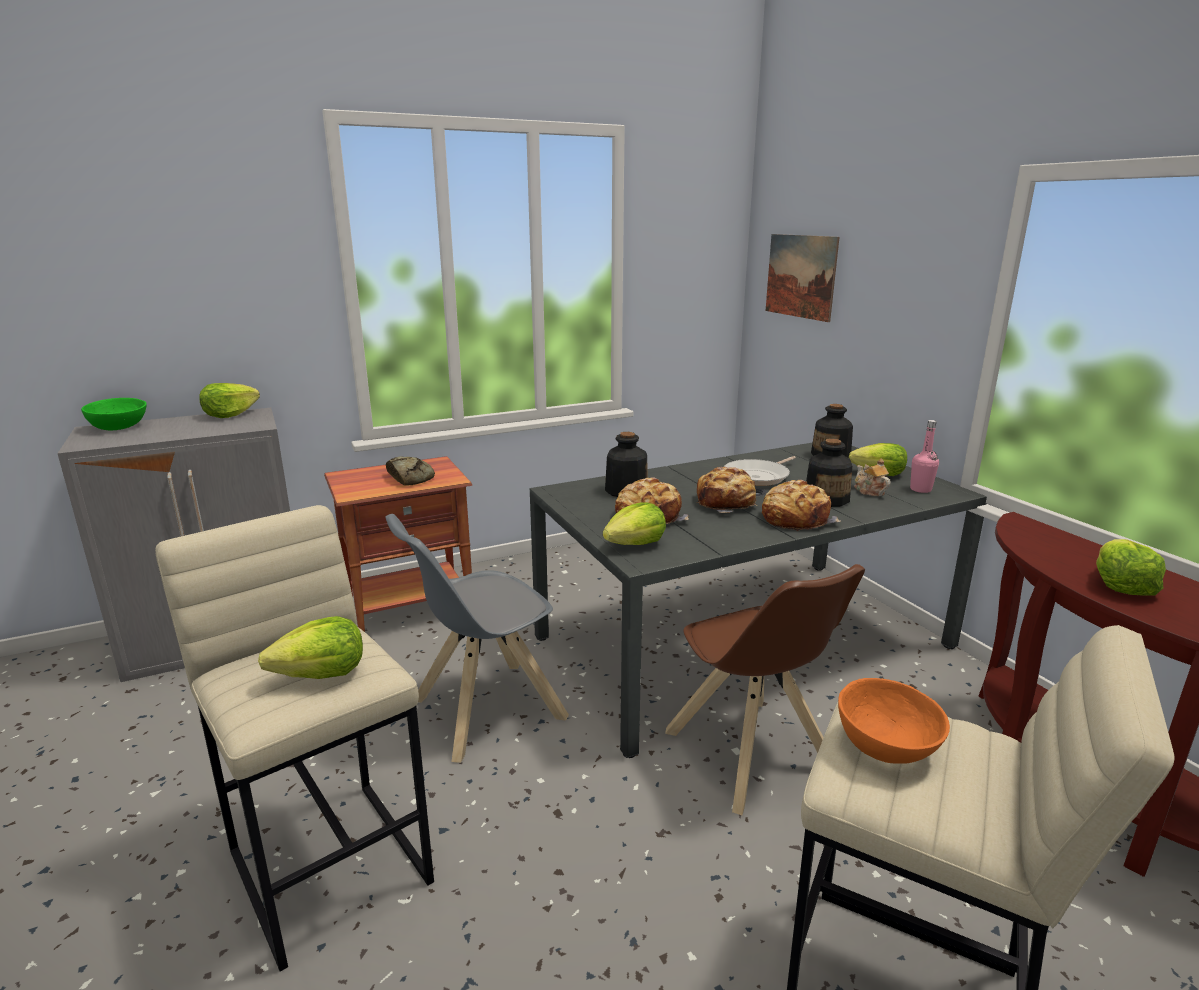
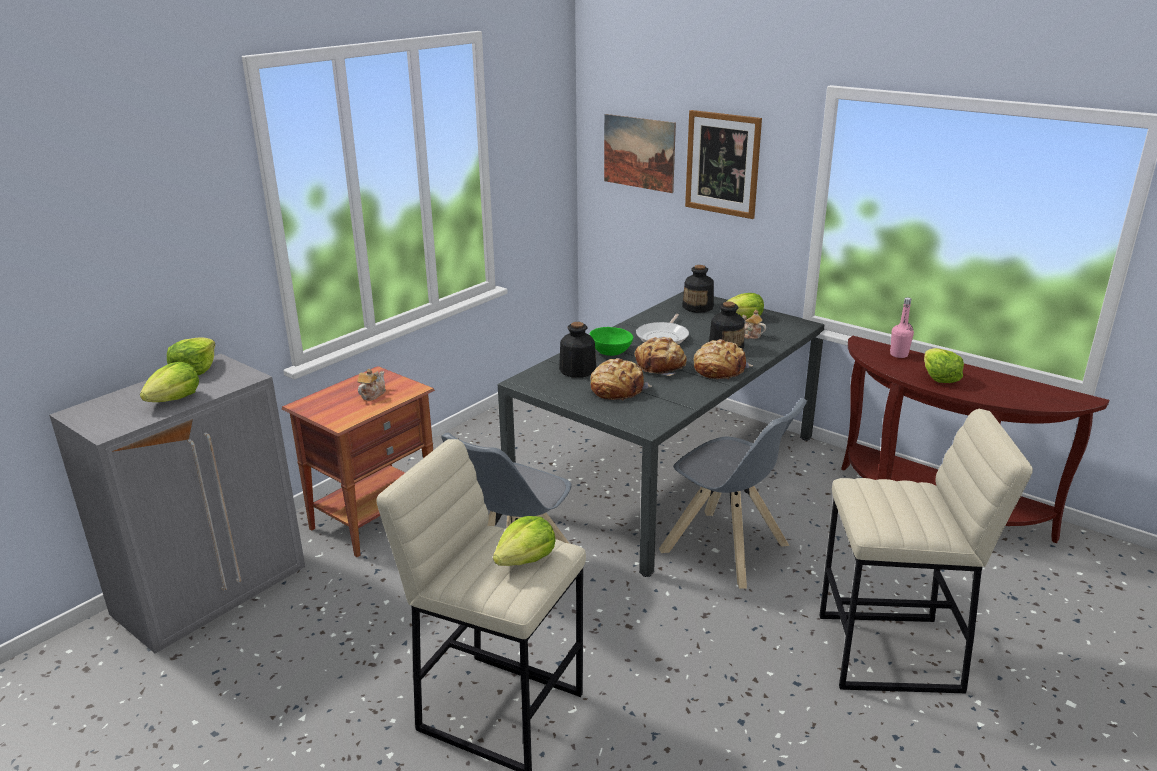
camera: 25 degrees left, 5 degrees up
green bowl [81,398,147,430] -> green bowl moved to [590,327,633,356]
bread [386,457,435,486] -> teapot [357,369,386,400]
lettuce [603,502,666,545] -> lettuce moved to [140,362,199,402]
brown chair [665,564,865,815] -> grey chair [659,398,807,589]
orange bowl [838,678,950,764] -> none
pink bottle [910,420,939,493] -> pink bottle moved to [890,297,914,358]
none -> picture [685,110,762,219]

